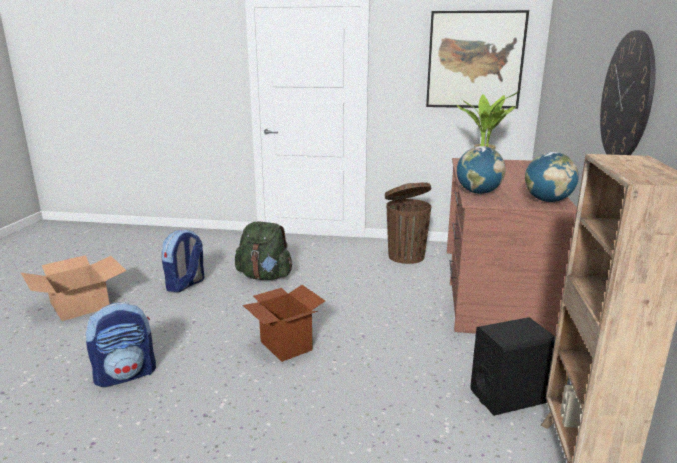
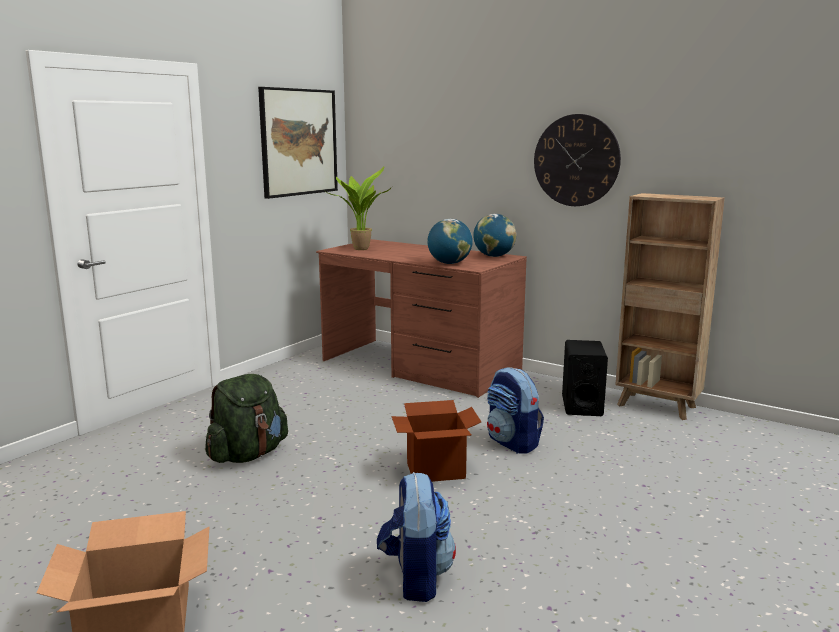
camera: 65 degrees left, 5 degrees down
backpack [162,229,204,292] -> backpack moved to [487,367,544,454]
brown trash can [385,183,432,264] -> none

